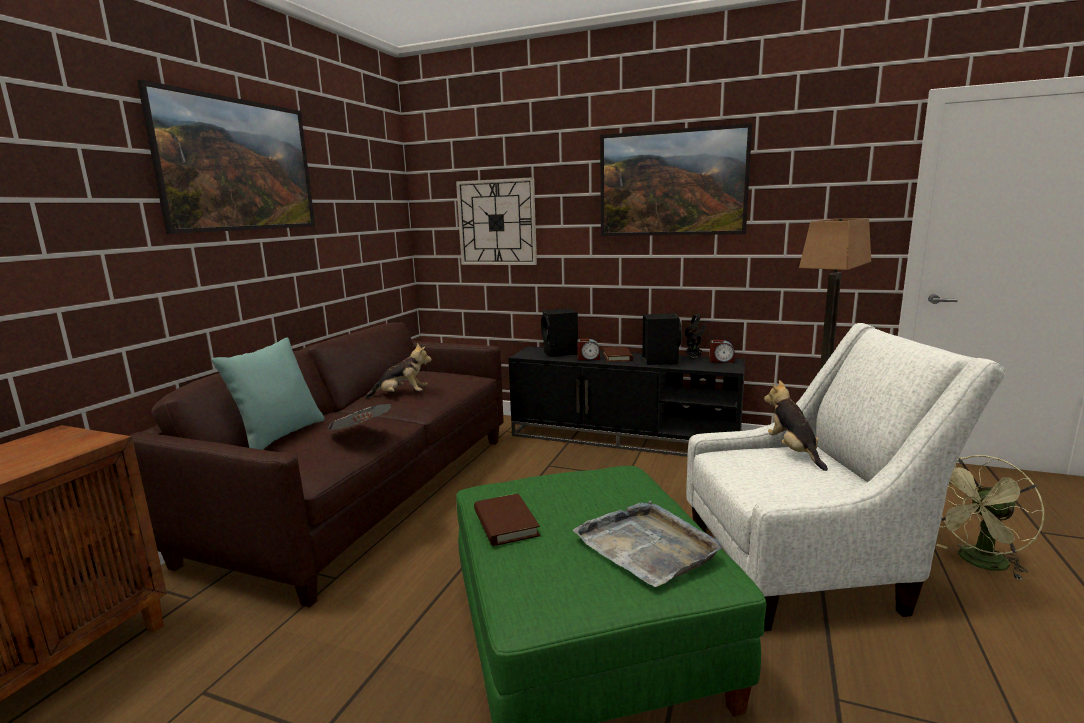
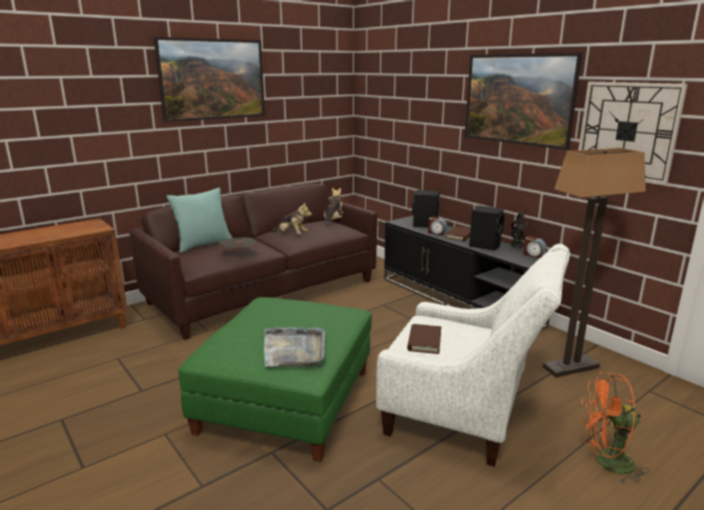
camera: 30 degrees right, 5 degrees up
wall clock [456,177,537,265] -> wall clock moved to [578,82,688,185]
brown book [474,493,540,546] -> brown book moved to [407,324,441,354]
plush toy [764,380,828,471] -> plush toy moved to [324,188,343,227]
green fan [936,455,1044,580] -> orange fan [580,372,649,485]

